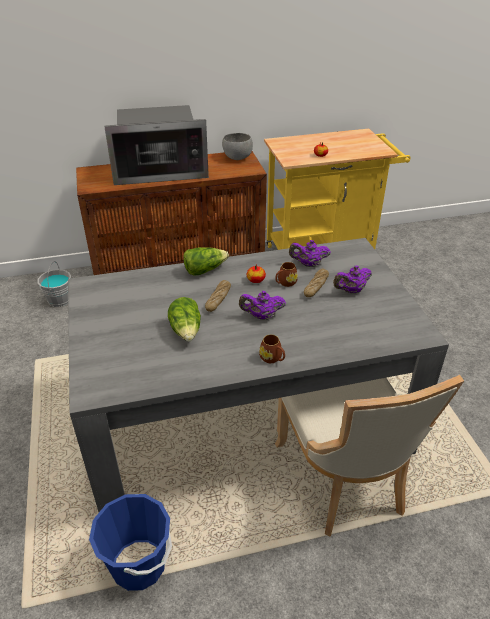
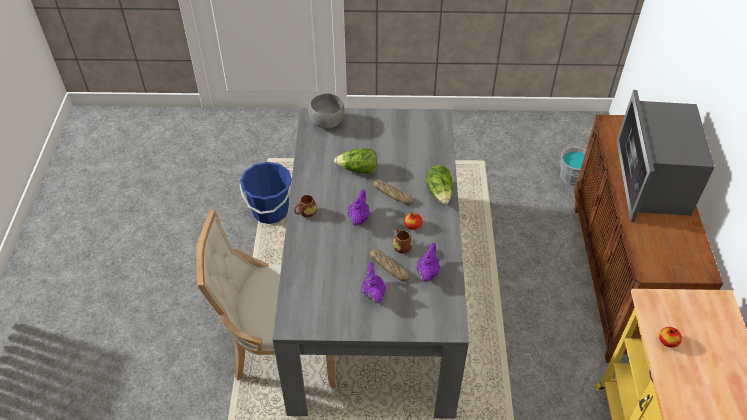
camera: 105 degrees right, 10 degrees up
grey bowl [222,133,253,160] -> grey bowl moved to [309,93,344,129]

